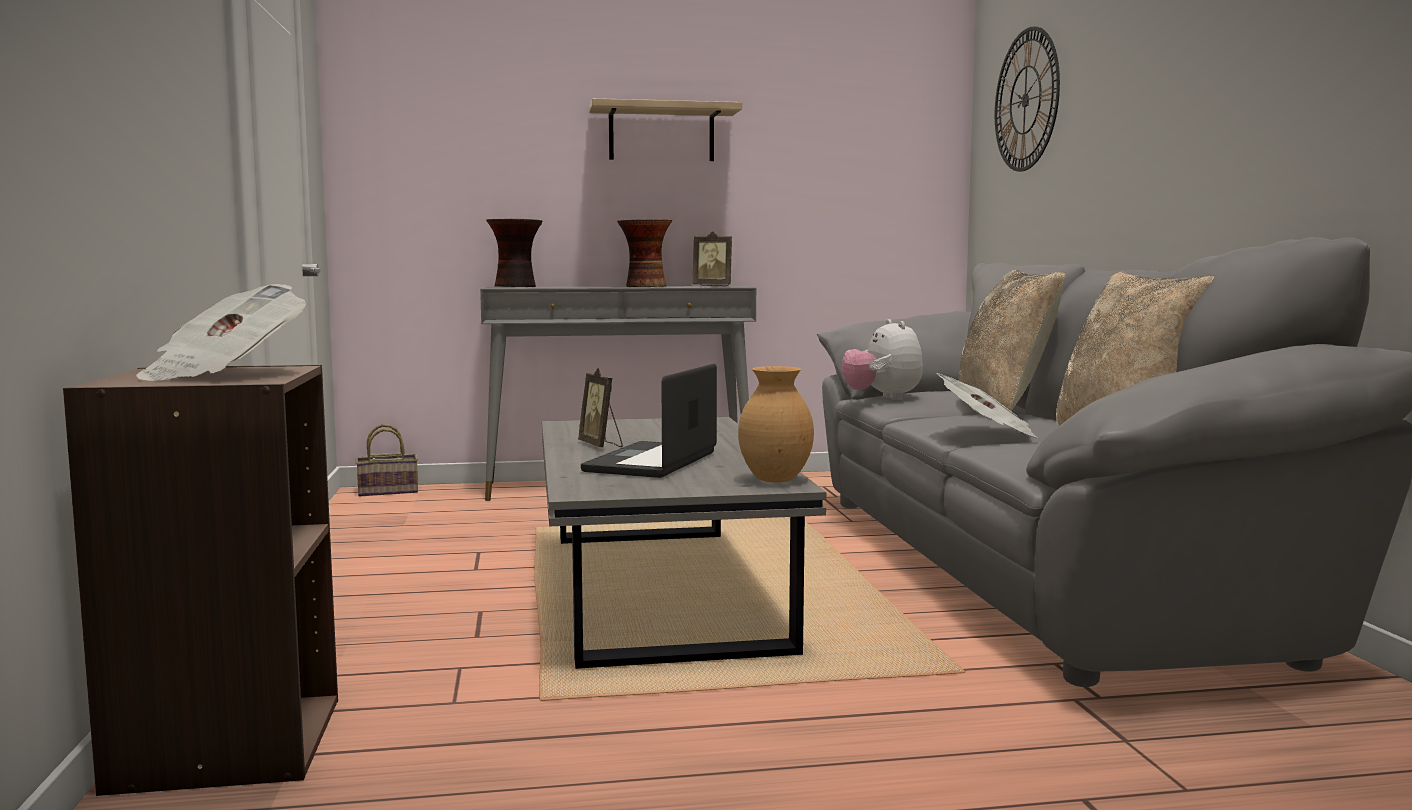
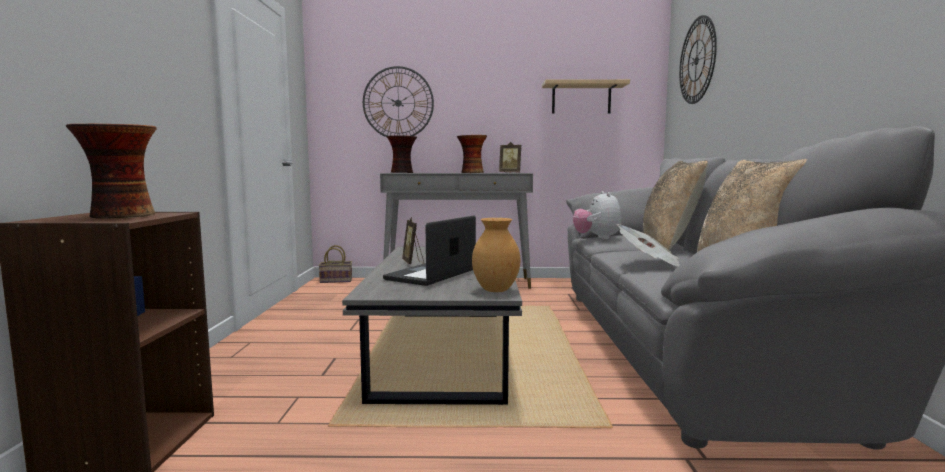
camera: 10 degrees right, 0 degrees up
newspaper [136,284,306,381] -> vase [66,123,157,219]
shelf [589,98,742,161] -> shelf moved to [542,79,630,114]
none -> wall clock [363,66,434,137]

